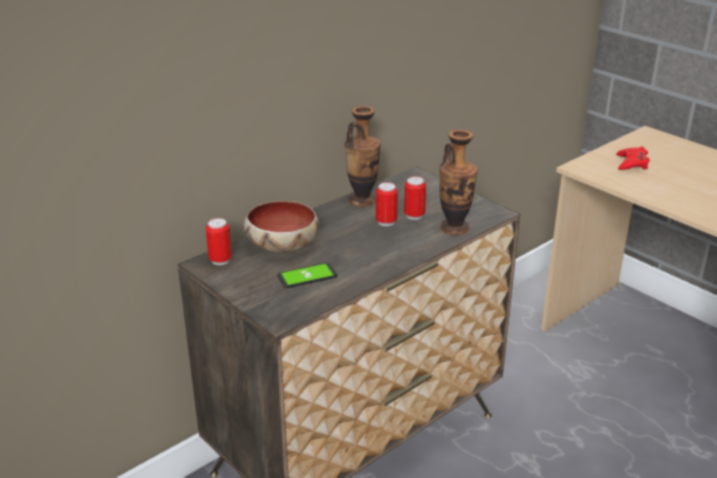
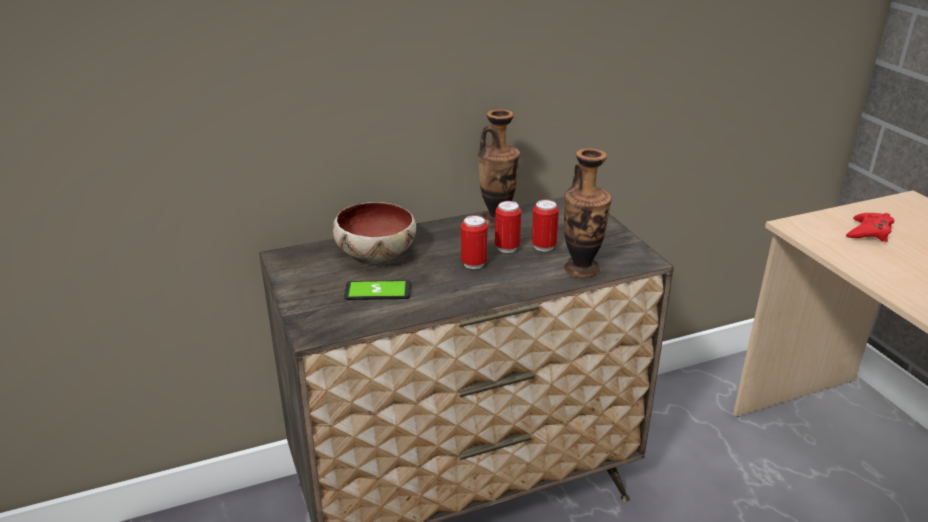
camera: 20 degrees right, 0 degrees up
can [206,218,232,265] -> can moved to [461,215,488,269]

